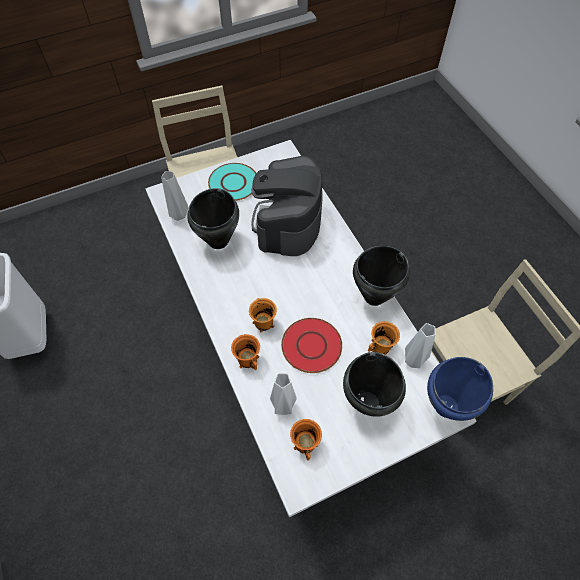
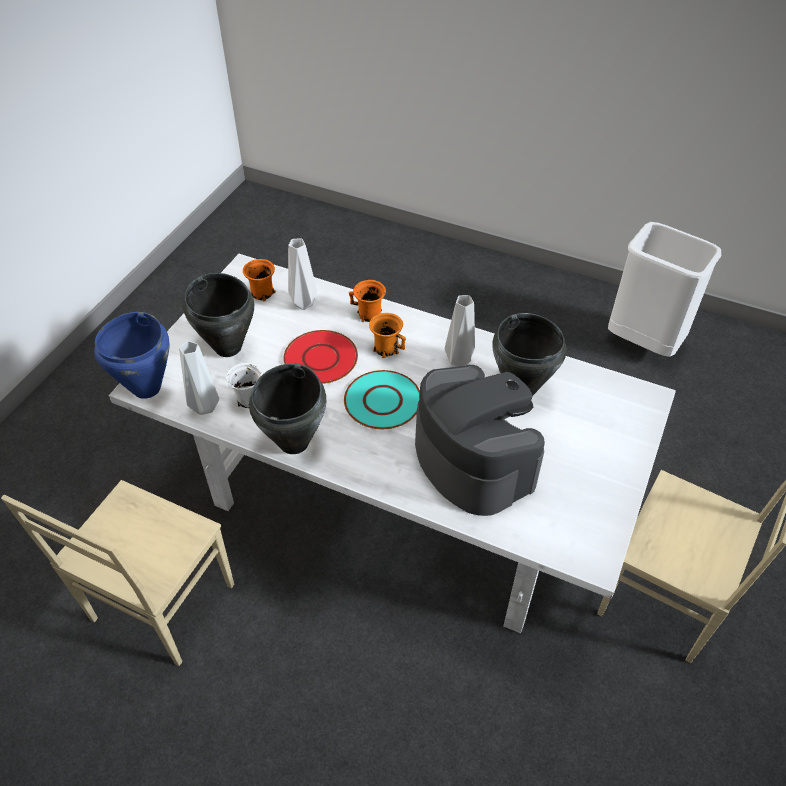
camera: 140 degrees right, 10 degrees down
grey vase [161,171,189,221] -> grey vase moved to [445,295,475,367]
turquoise plate [208,163,256,201] -> turquoise plate moved to [344,370,420,429]
orange mug [368,321,400,355] -> white mug [226,363,262,408]

